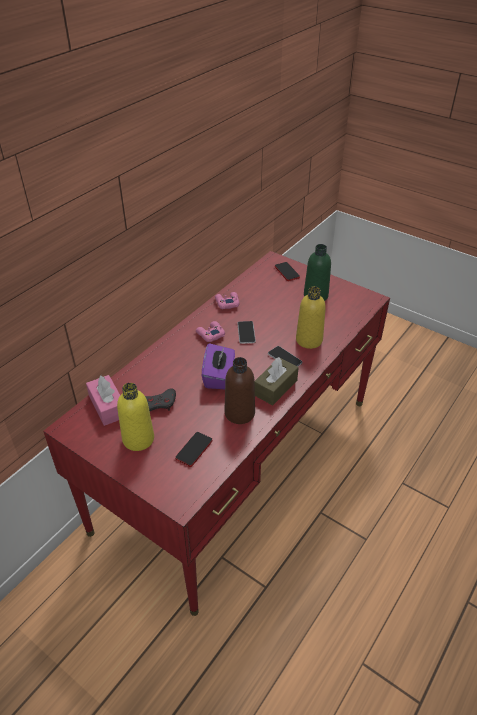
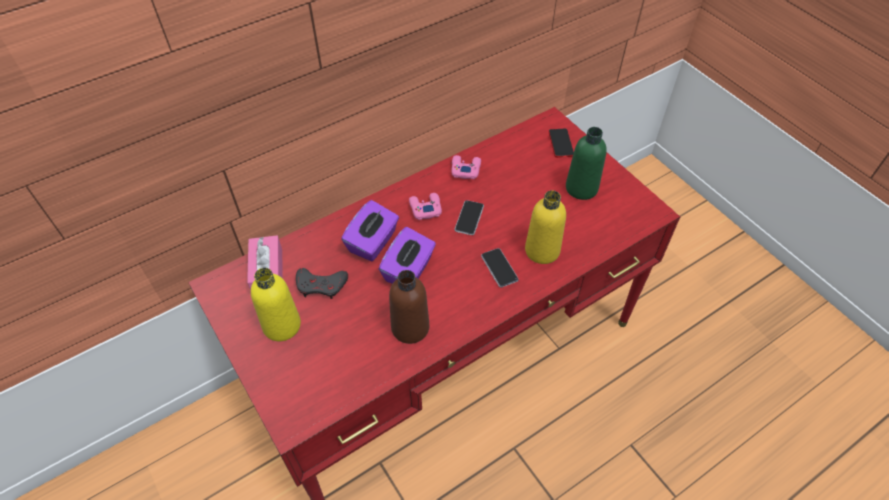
camera: 20 degrees right, 10 degrees up
phone [175,432,212,467] -> none
brown tissue box [255,357,299,405] -> none
none -> purple tissue box [341,200,399,261]

